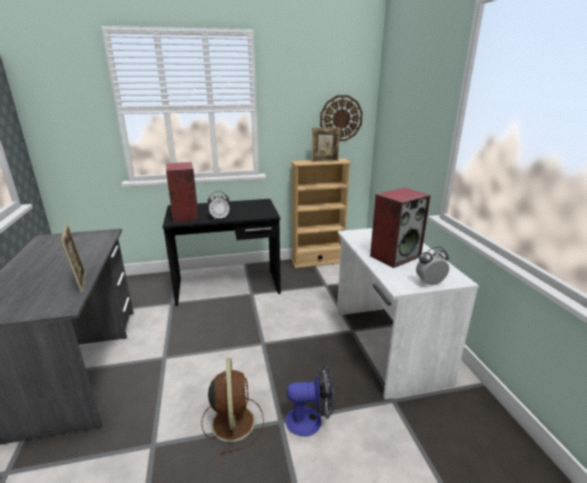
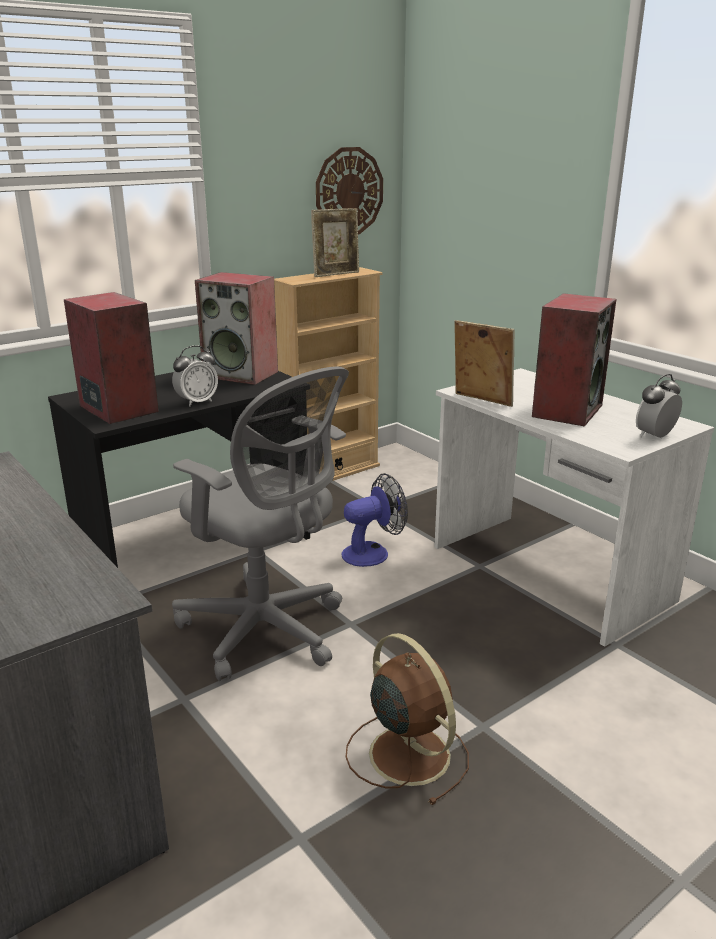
camera: 25 degrees left, 0 degrees up
picture frame [61,224,86,293] -> picture frame moved to [454,320,515,407]
fan [285,365,334,436] -> fan moved to [342,473,408,567]
none -> grey office chair [172,367,349,681]
none -> speaker [195,272,278,385]

